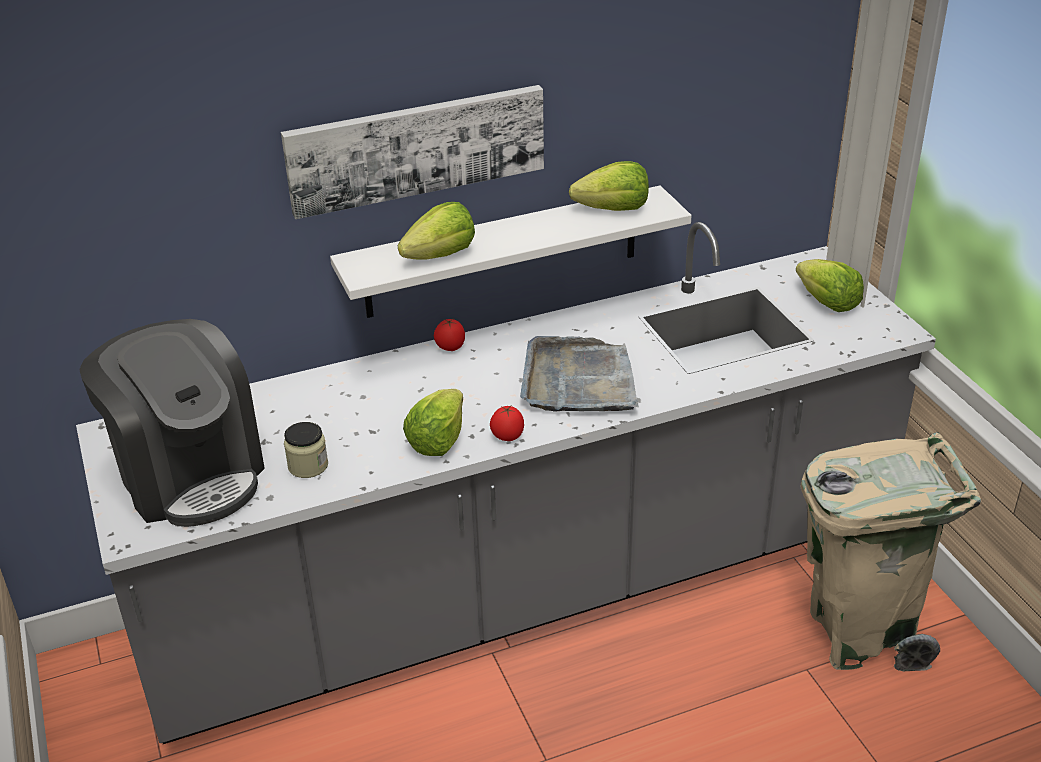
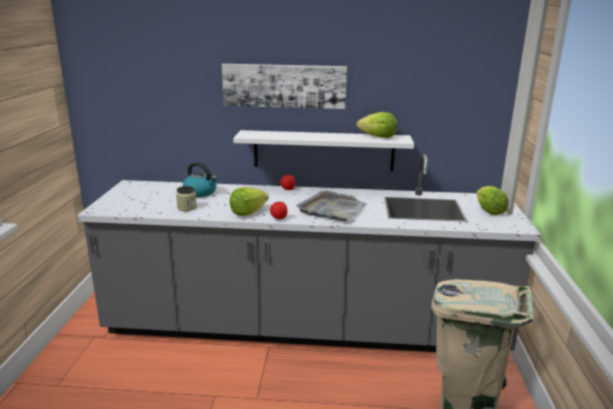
camera: 25 degrees right, 15 degrees down
coffee machine [79,319,265,527] -> none
lettuce [398,202,475,260] -> none
none -> kettle [183,162,217,197]

